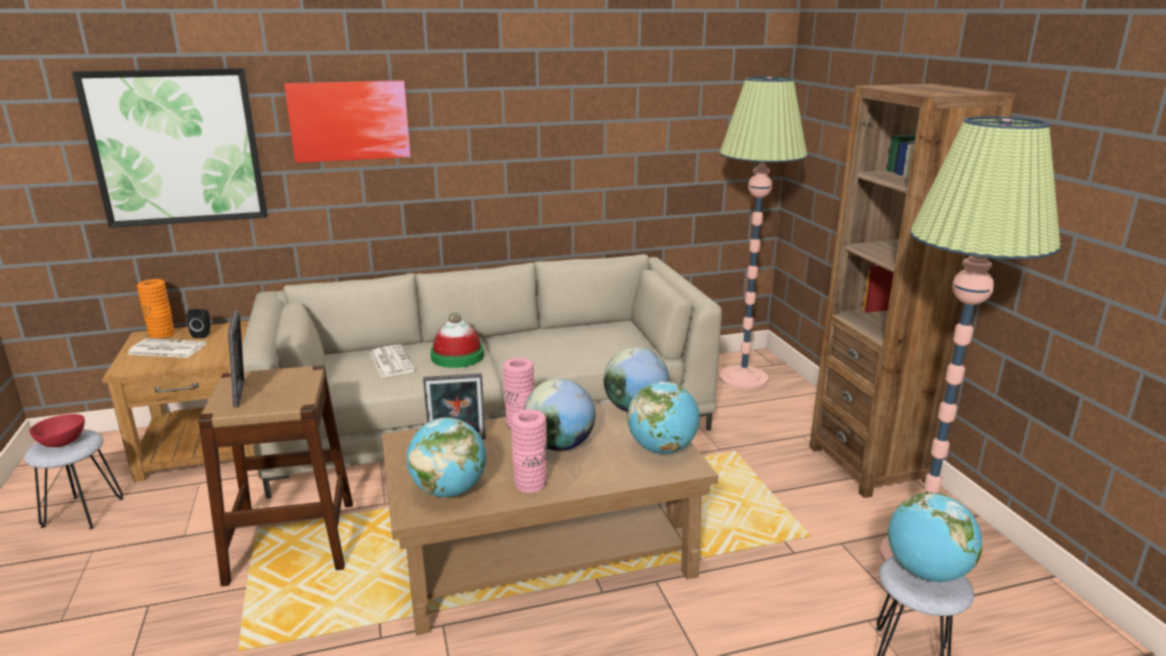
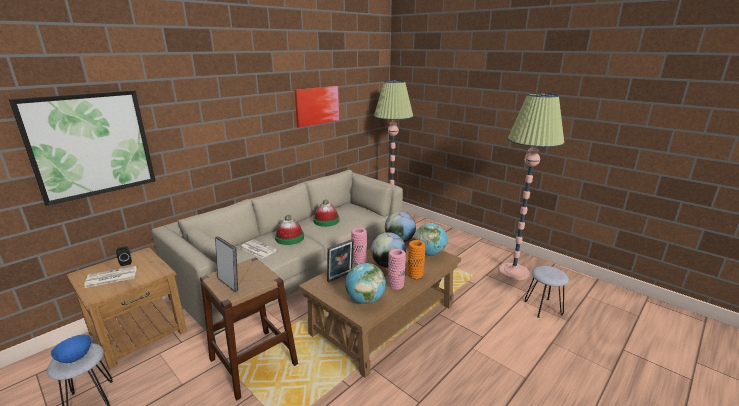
camera: 30 degrees left, 0 degrees up
red bowl [29,414,85,447] -> blue bowl [51,335,91,363]
orange vase [137,279,175,339] -> orange vase moved to [408,240,425,279]
picture [284,80,411,163] -> picture moved to [295,86,339,128]
brown bookcase [809,84,1015,498] -> none
globe [888,493,982,582] -> none
none -> hat [313,199,339,227]

